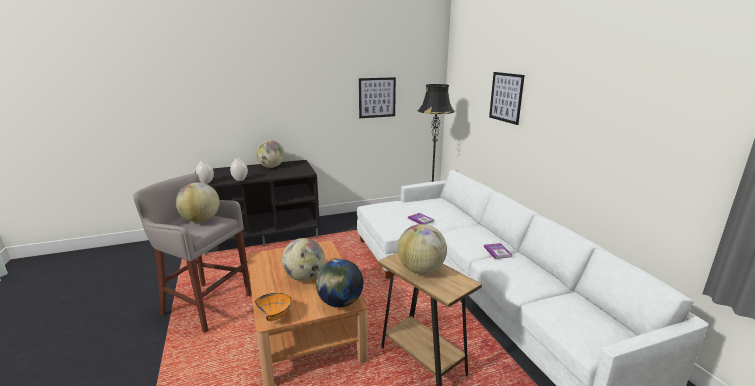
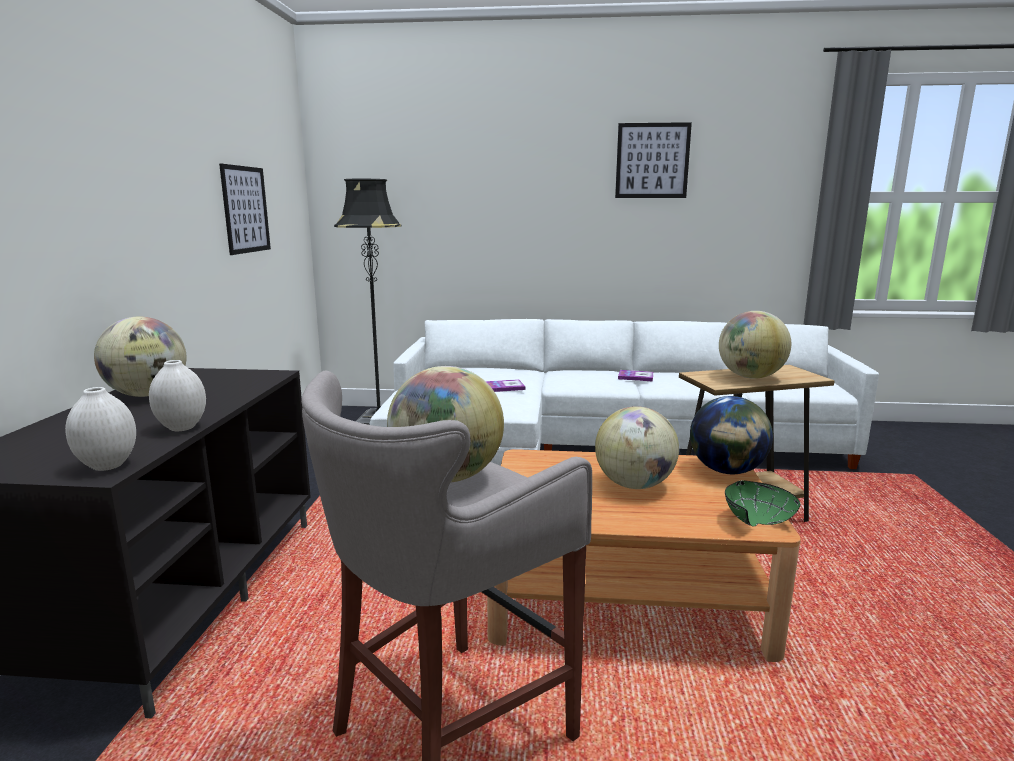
camera: 65 degrees left, 5 degrees down
orange bowl [255,293,292,321] -> green bowl [725,480,800,527]
picture [489,72,525,125] -> picture moved to [615,122,692,198]

